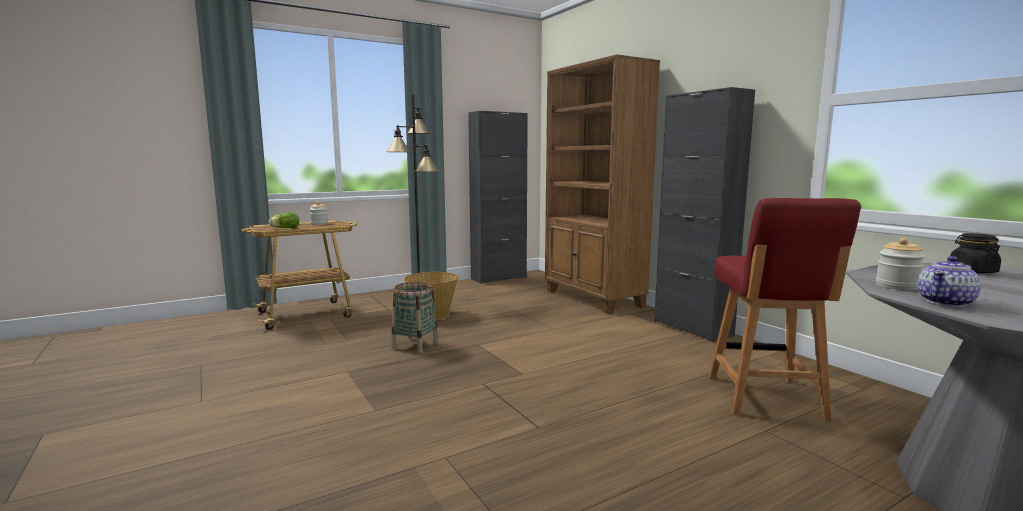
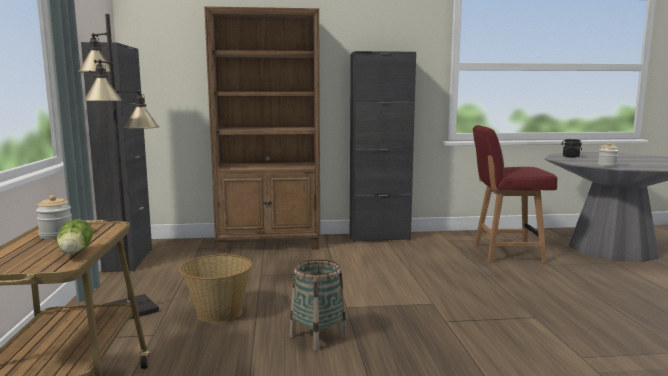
camera: 65 degrees left, 0 degrees up
red chair [709,198,861,420] -> red chair turned 150 degrees clockwise [473,125,557,263]
teapot [918,256,981,307] -> none

